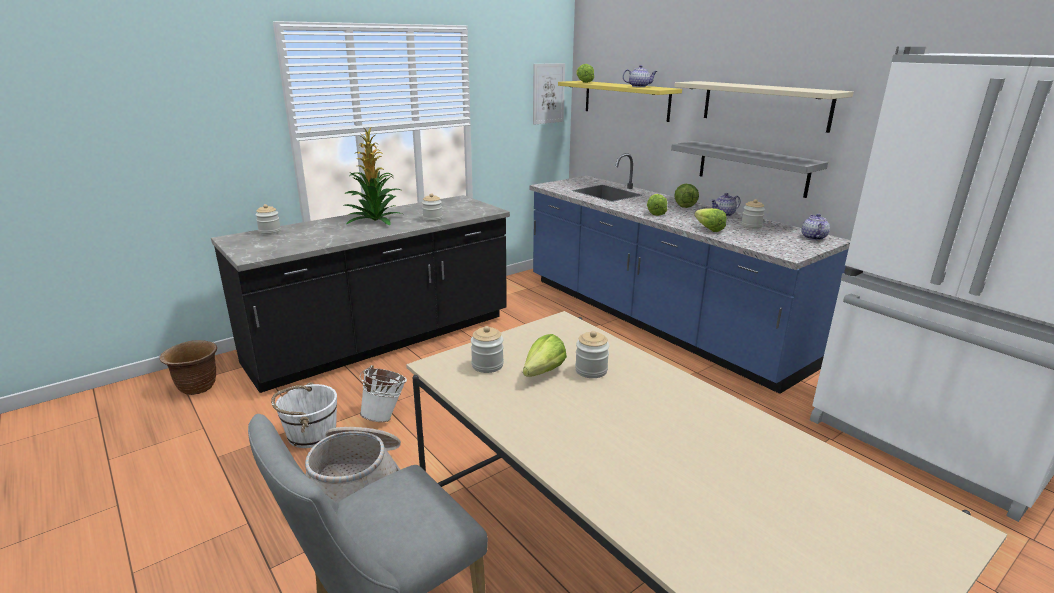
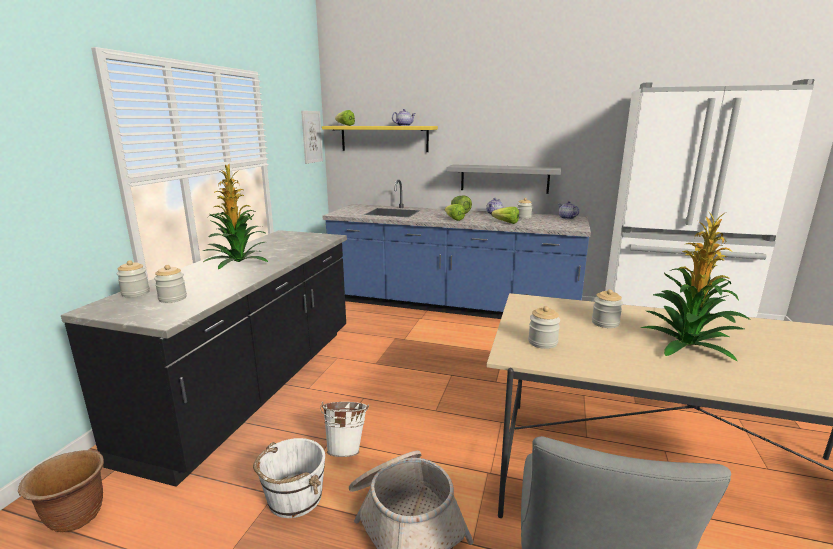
camera: 35 degrees left, 5 degrees down
jar [422,193,442,222] -> jar moved to [154,265,187,303]
lettuce [523,334,567,377] -> none
beige shelf [674,81,854,133] -> none
none -> potted plant [641,211,751,361]

